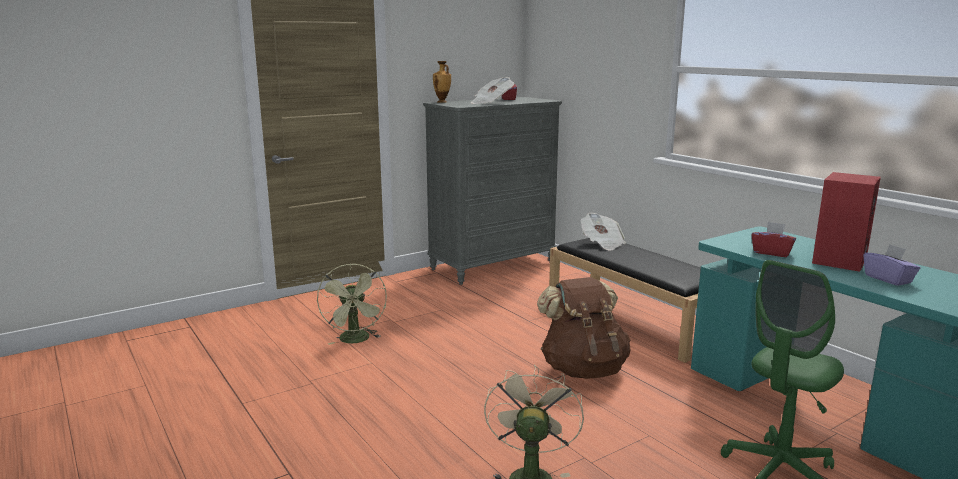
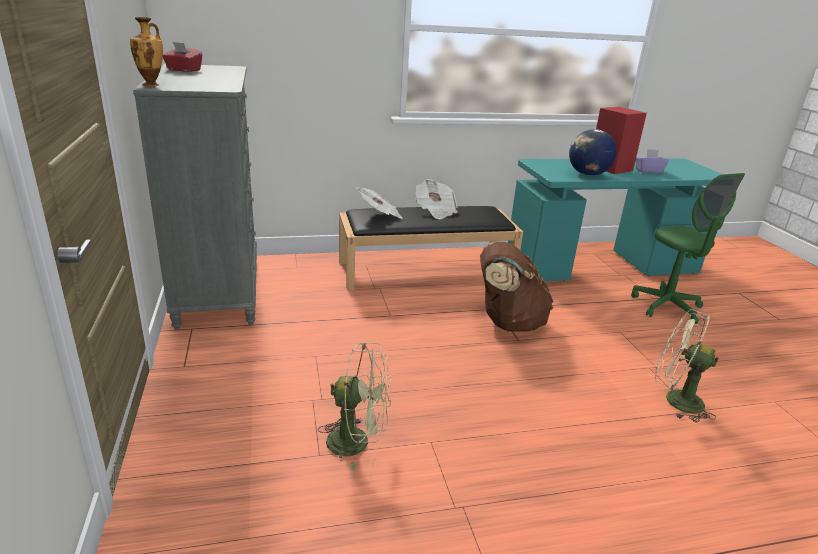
camera: 70 degrees left, 10 degrees up
newspaper [471,77,514,104] -> newspaper moved to [416,179,458,219]
red tissue box [751,222,796,257] -> globe [569,129,617,176]

